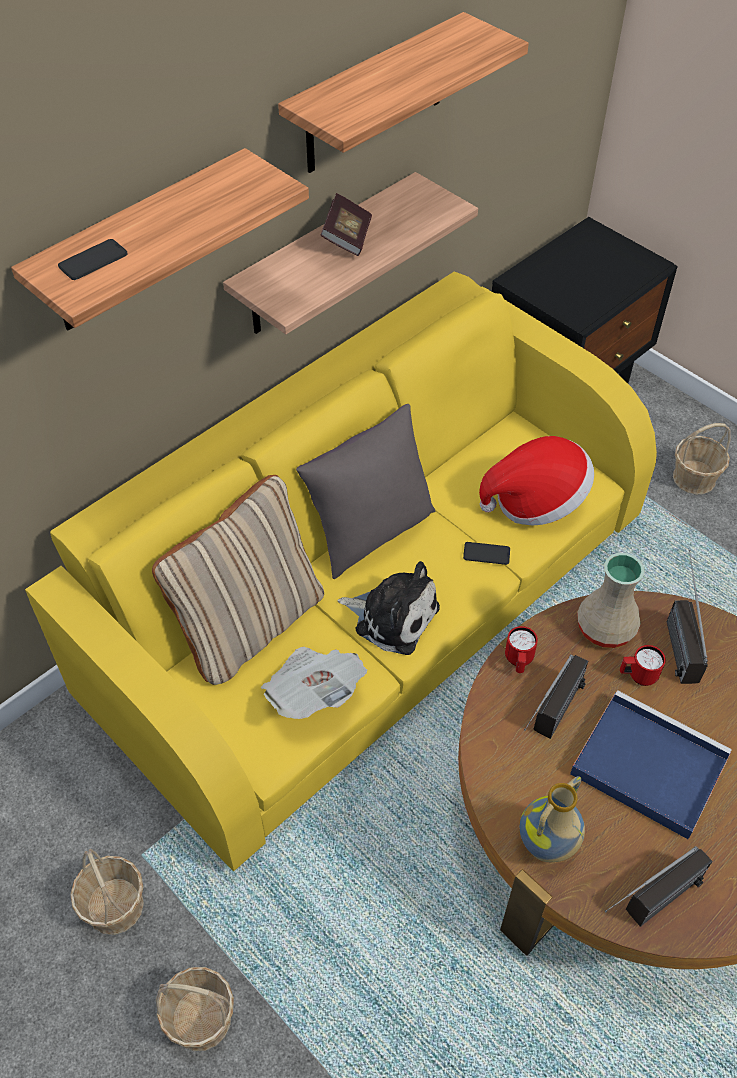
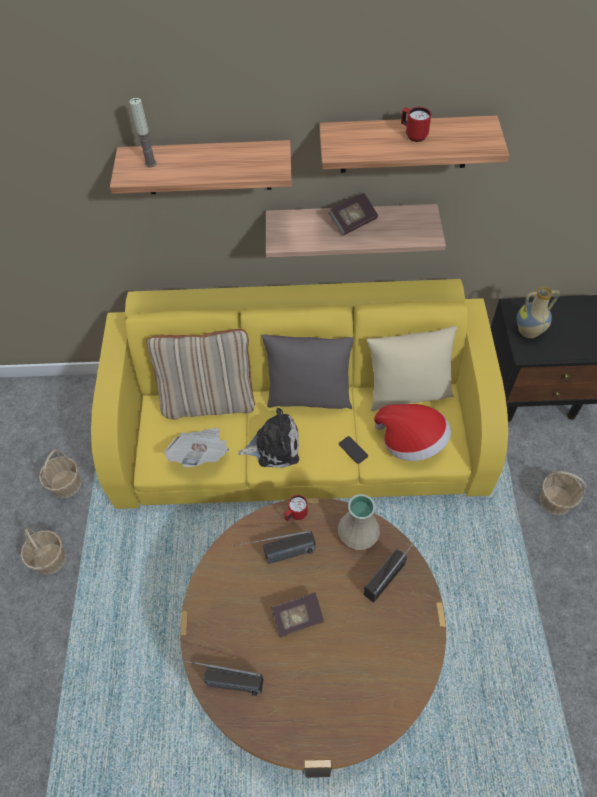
camera: 45 degrees right, 5 degrees up
phone [58,239,128,280] -> candle [129,98,157,167]
plush toy [338,561,440,655] -> plush toy turned 75 degrees counterclockwise [238,408,299,468]
vase [520,776,585,862] -> vase moved to [517,287,560,338]
blue tray [570,690,732,839] -> book [271,592,324,637]
red mug [620,645,666,686] -> red mug moved to [401,107,431,142]
none -> beige pillow [367,326,457,411]

